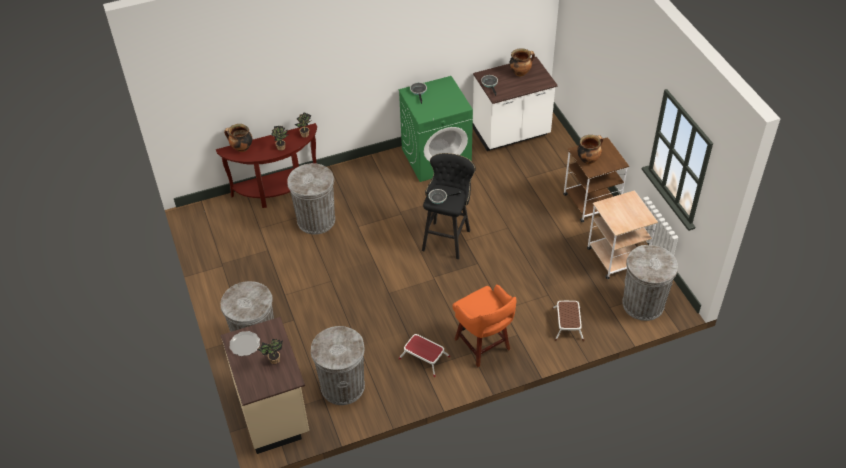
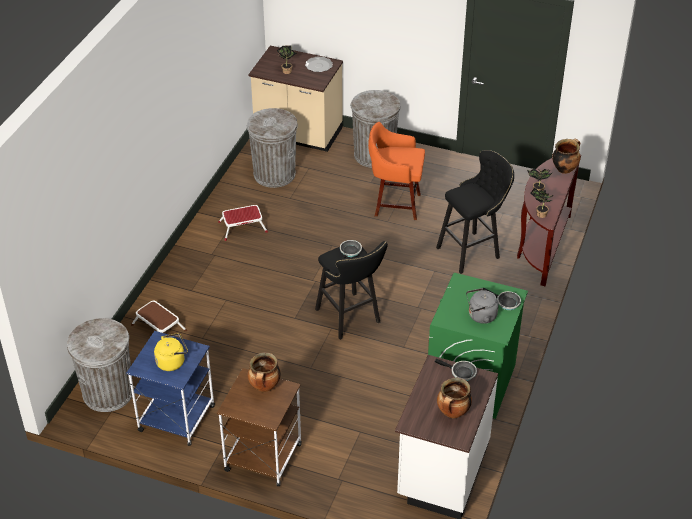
camera: 130 degrees right, 5 degrees down
grey trash can [287,163,335,234] -> black stool [436,150,514,274]
orange stool [453,284,516,367] -> orange stool moved to [368,122,425,220]
beige cart [587,190,658,279] -> blue cart [126,331,215,446]
none -> yellow kettle [154,333,188,371]
none -> grey kettle [466,288,499,324]

